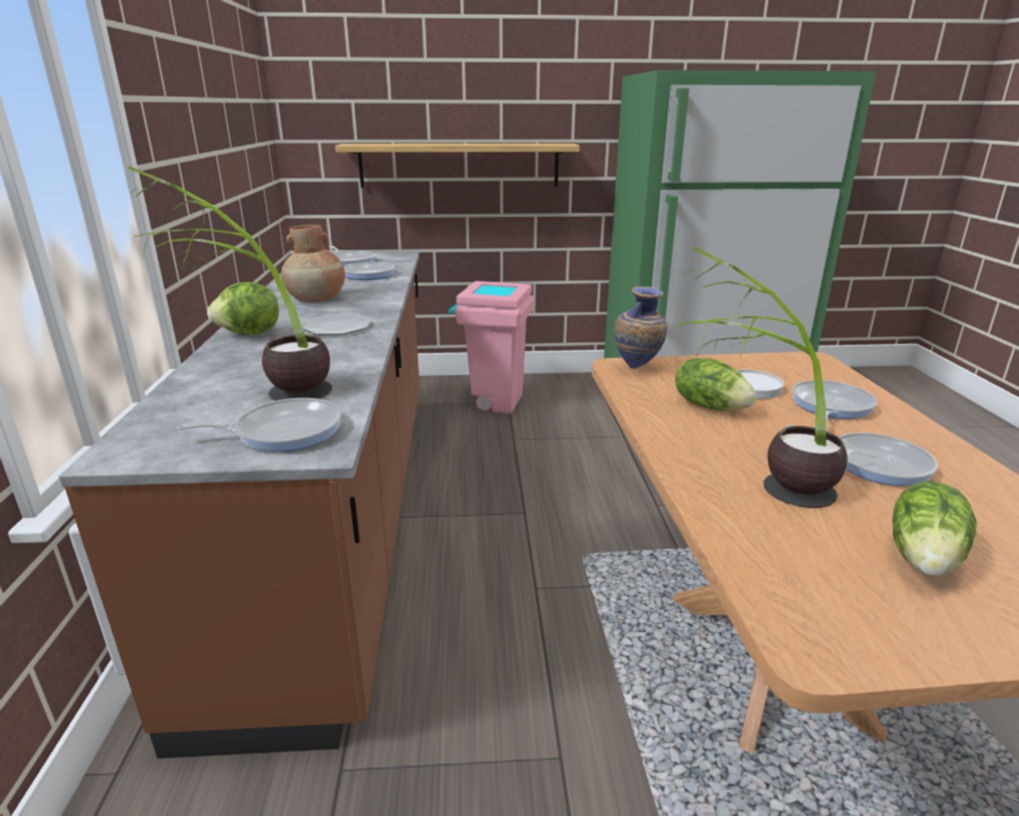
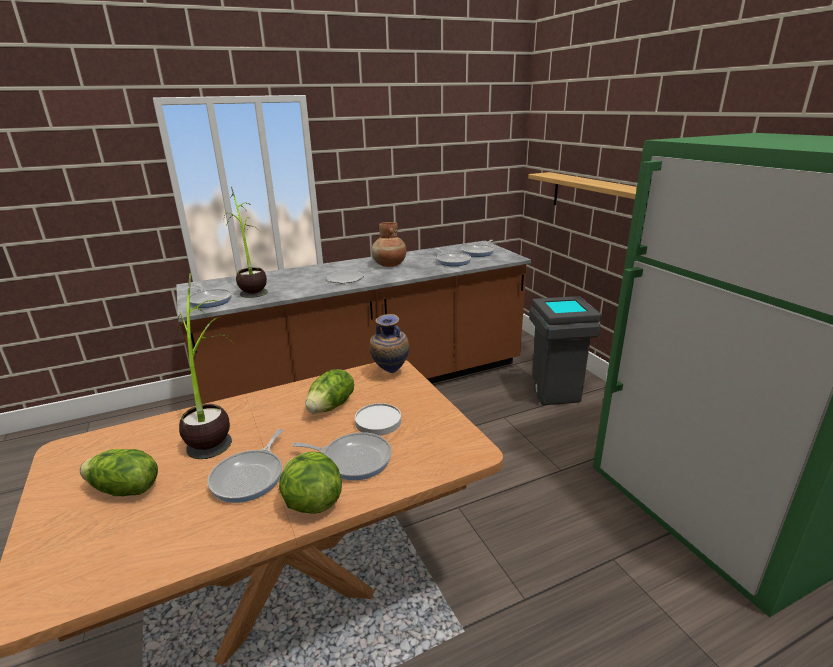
camera: 70 degrees right, 0 degrees up
lettuce [207,282,279,335] -> lettuce moved to [279,452,342,514]
pink trash can [448,281,534,414] -> grey trash can [529,296,602,405]

